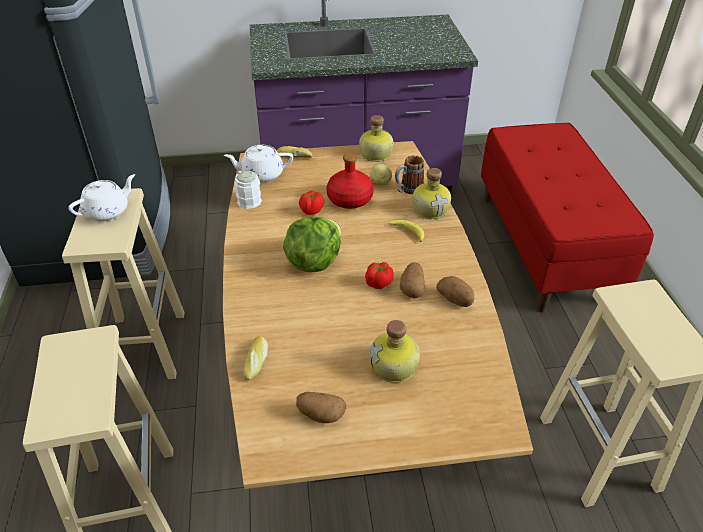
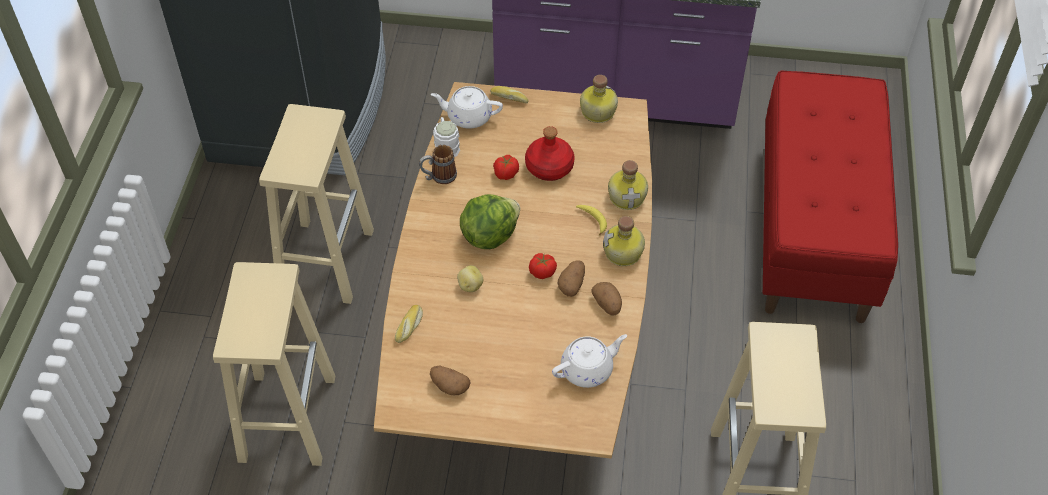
camera: 15 degrees right, 10 degrees up
white teapot [68,174,135,221] -> white teapot moved to [552,334,627,388]
potato [370,164,392,185] -> potato moved to [457,265,483,292]
bottle [370,320,420,383] -> bottle moved to [603,216,645,266]
mug [395,155,424,194] -> mug moved to [419,145,457,184]

